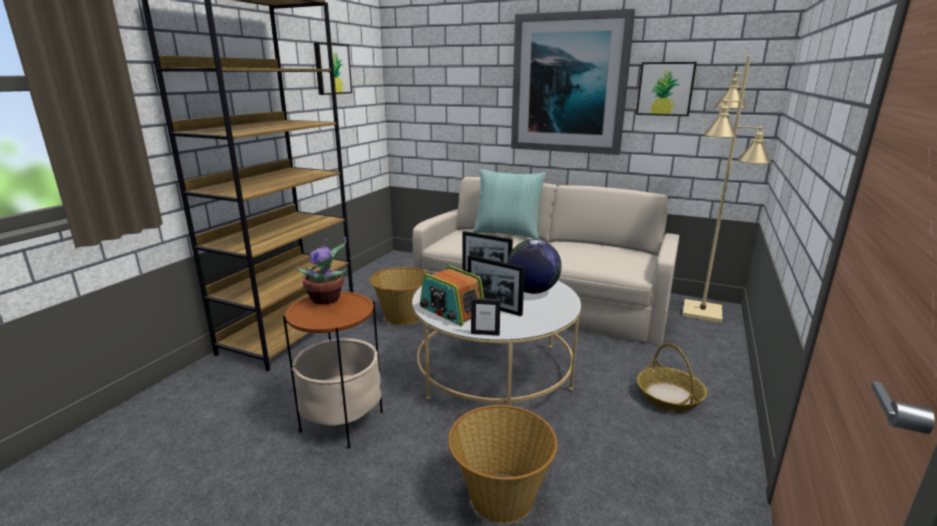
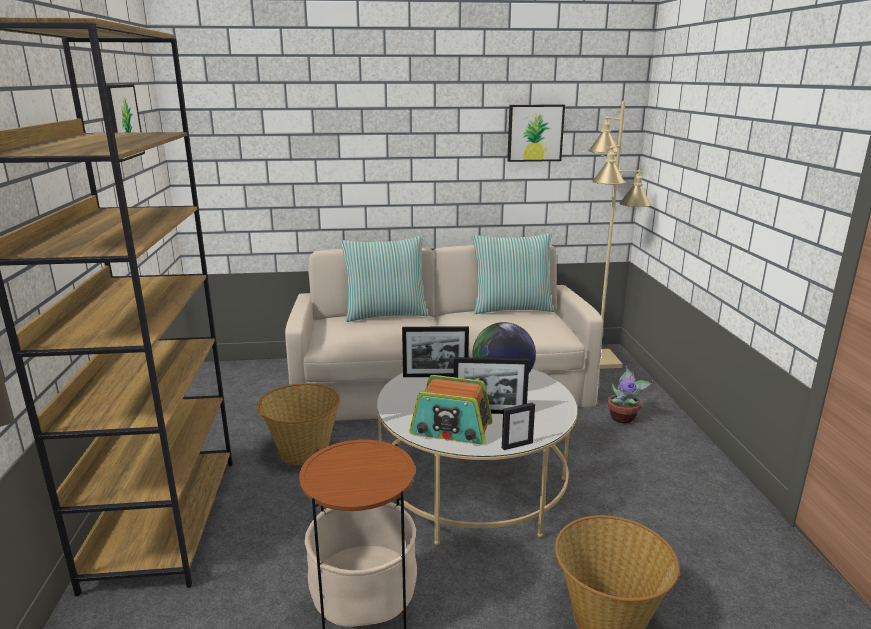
camera: 30 degrees left, 0 degrees up
potted plant [296,237,347,304] -> potted plant moved to [607,366,653,423]
picture [511,9,635,155] -> none
basket [637,343,707,411] -> none
none -> pillow [473,233,554,314]

